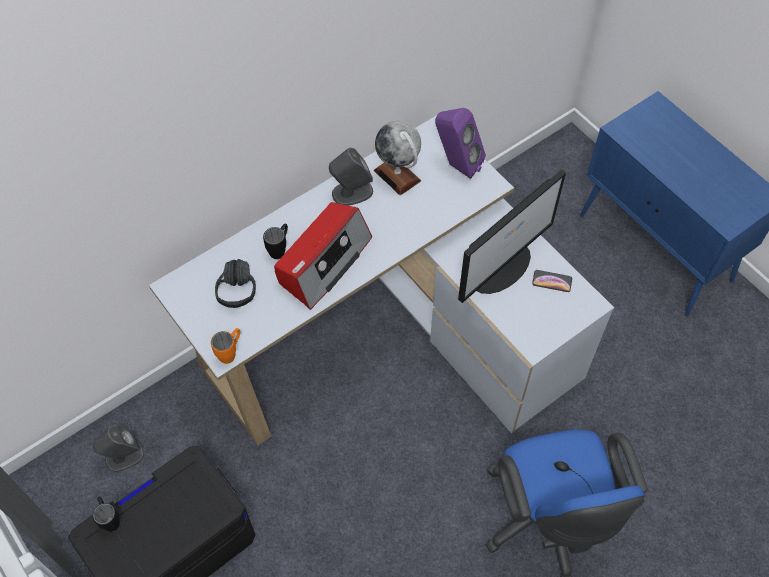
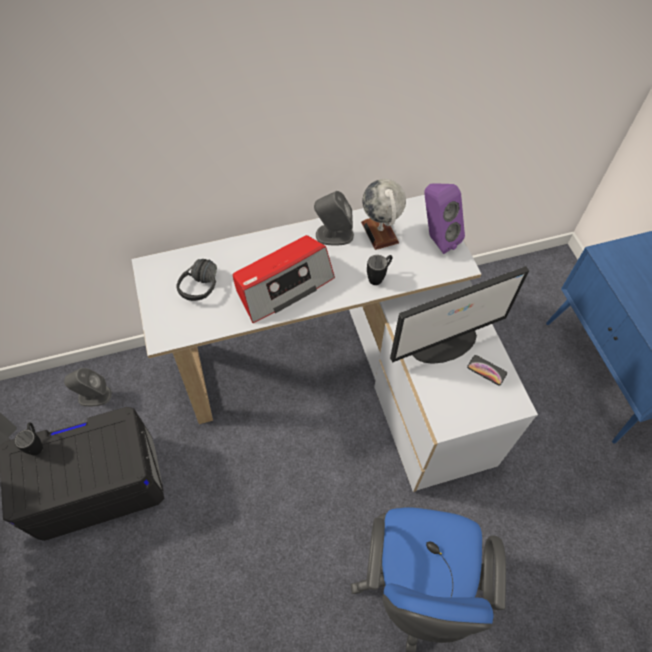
camera: 20 degrees right, 0 degrees up
orange mug [211,328,240,364] -> none
black mug [263,224,288,259] -> black mug moved to [367,255,393,285]

